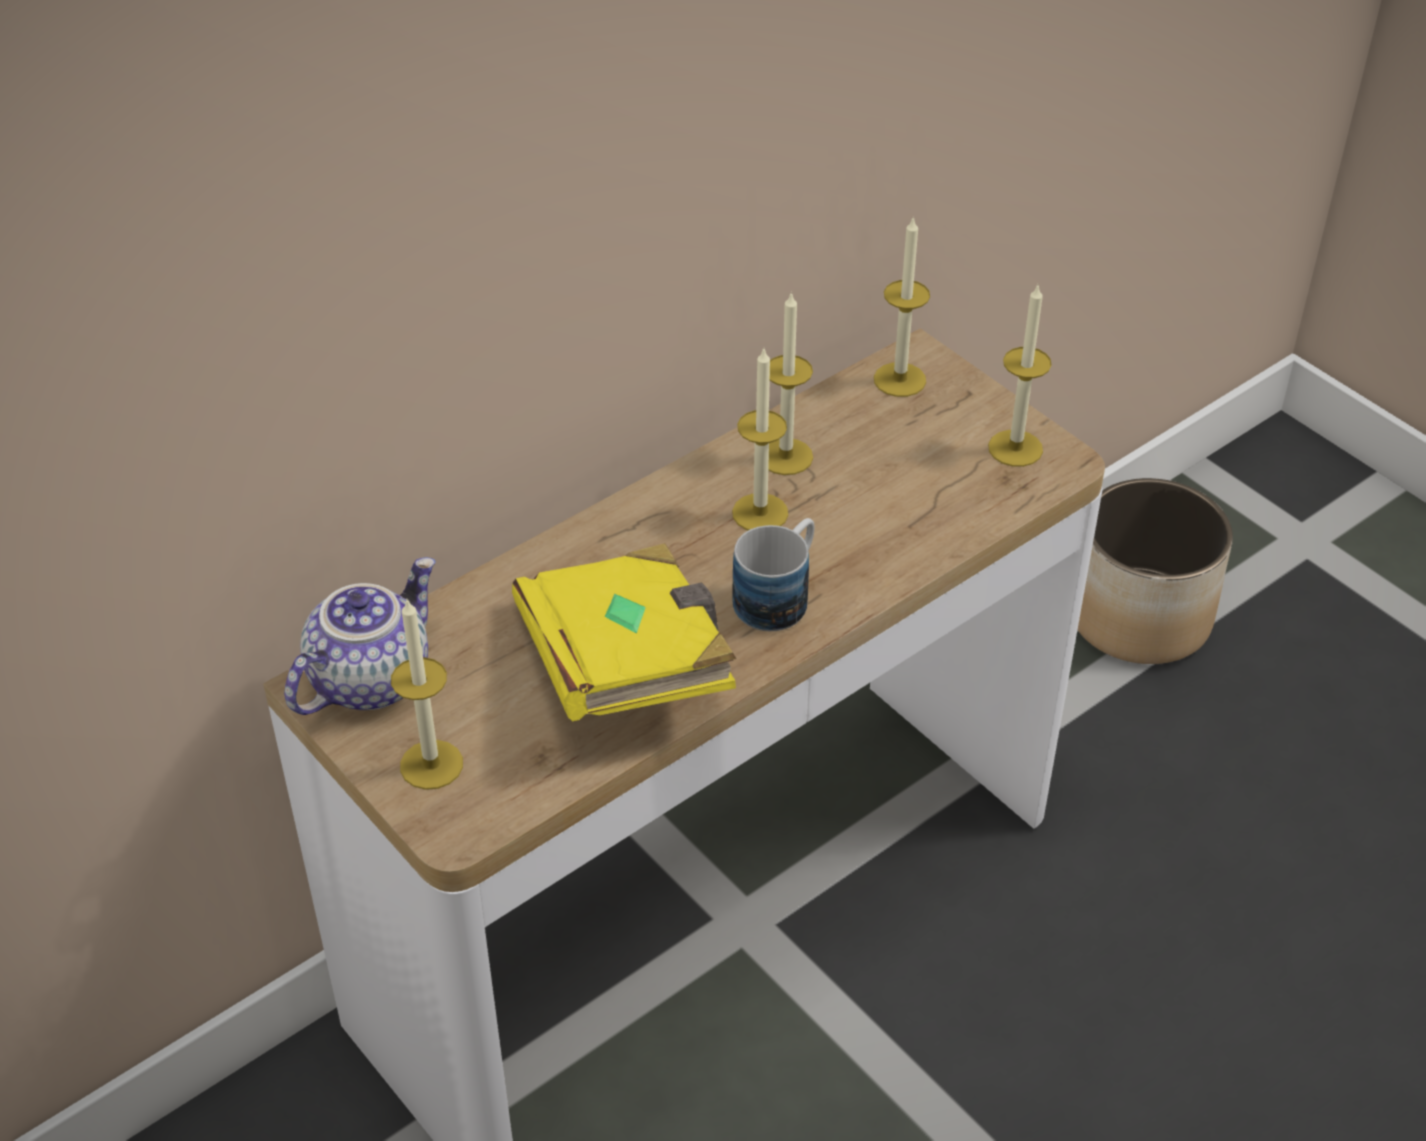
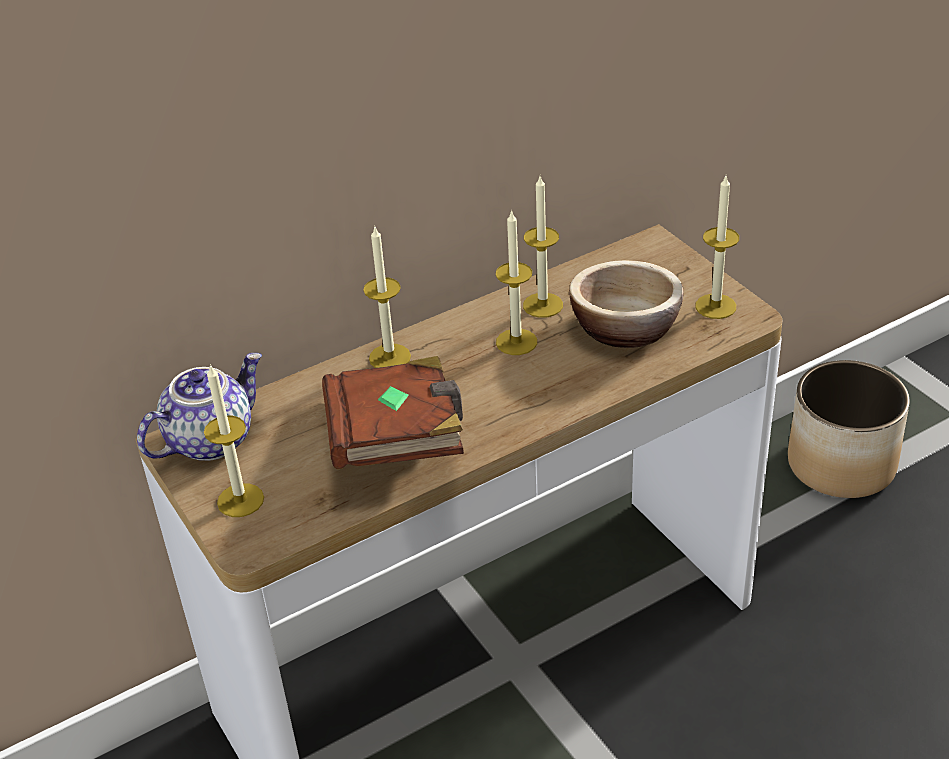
camera: 10 degrees right, 5 degrees down
yellow book [512,543,736,721] -> brown book [322,356,464,469]
mug [732,518,814,631] -> none
candle [874,216,930,397] -> candle moved to [363,225,411,368]
none -> bowl [569,260,684,348]

